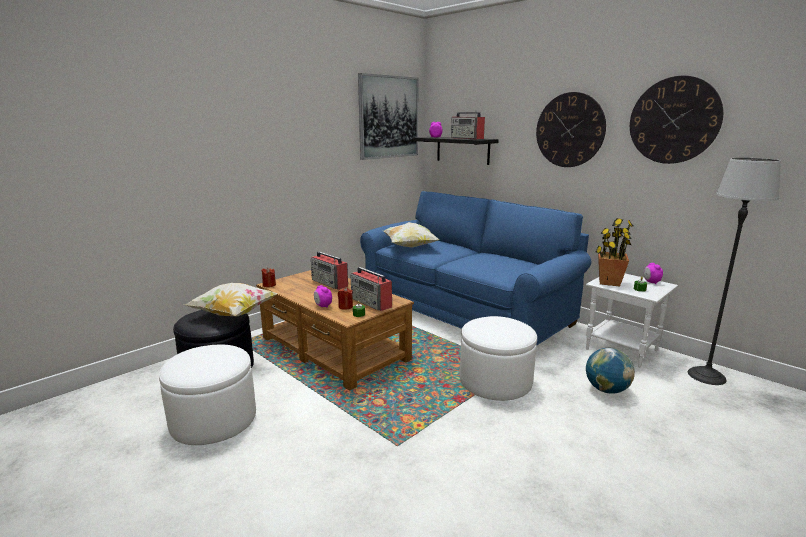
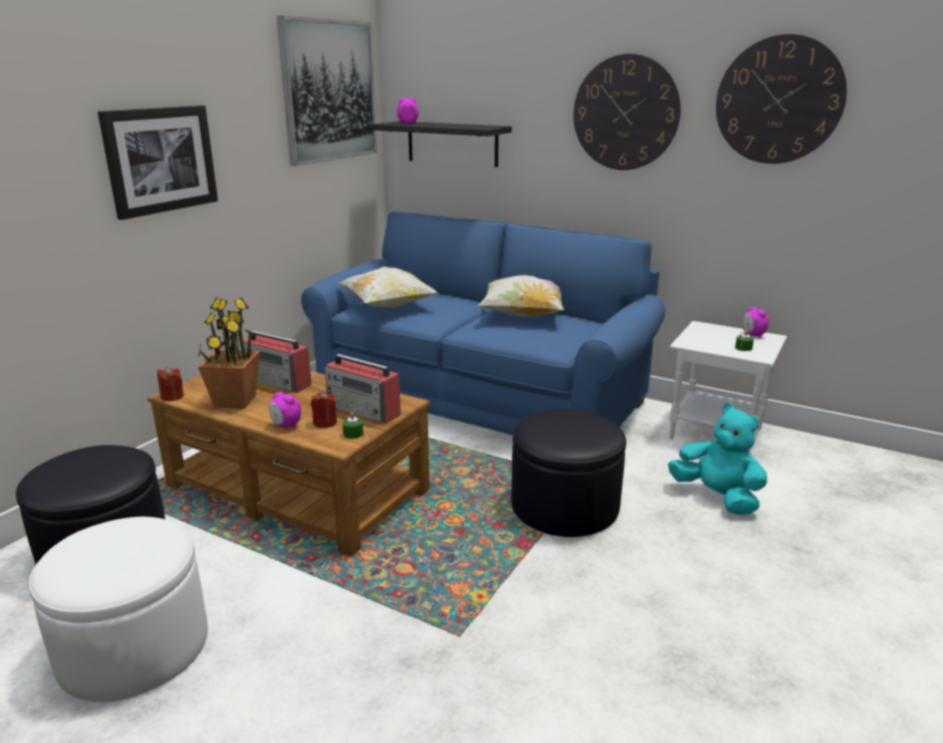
camera: 15 degrees left, 5 degrees up
pillow [185,283,278,316] -> pillow moved to [478,275,564,317]
radio [451,112,485,139] -> none
white ottoman [460,316,537,401] -> black ottoman [511,409,626,537]
globe [586,348,635,394] -> turquoise plush toy [668,403,767,515]
potted plant [596,218,633,287] -> potted plant moved to [198,297,260,409]
floor lamp [688,158,781,385] -> none
none -> picture [98,105,218,220]

